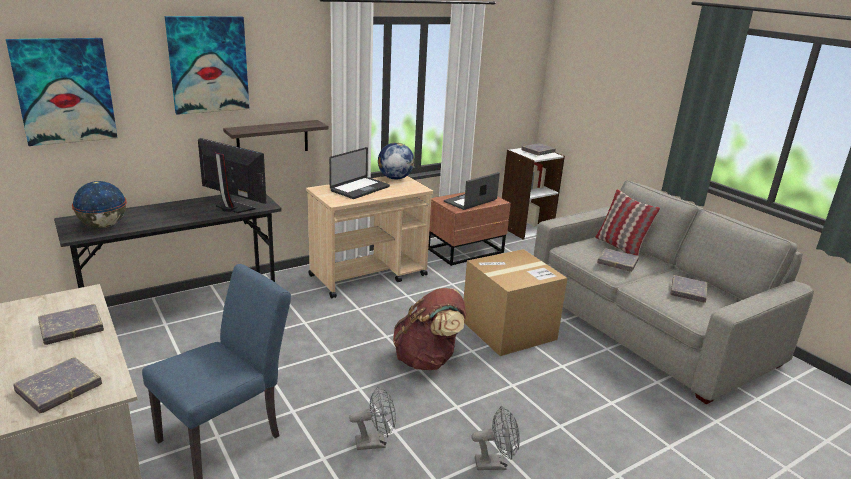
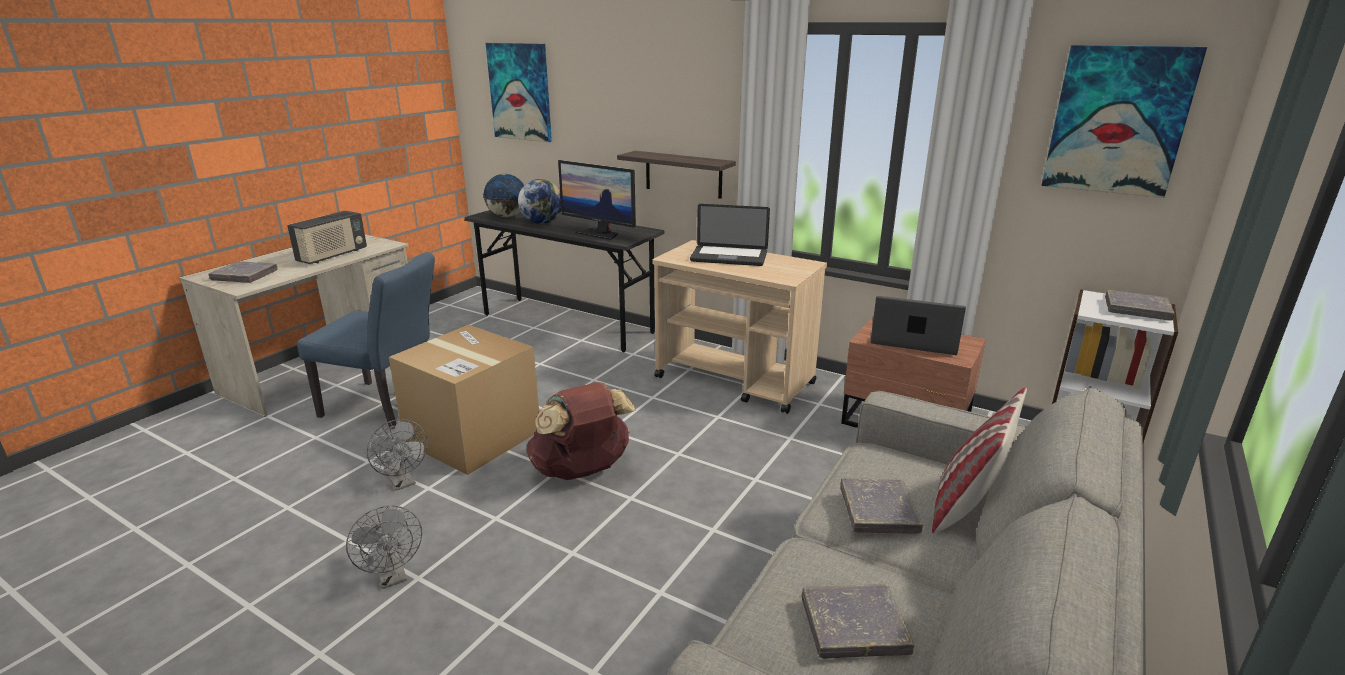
camera: 65 degrees right, 0 degrees up
grey book [38,304,104,345] -> radio [287,211,367,264]
picture [165,16,249,115] -> picture moved to [1041,45,1207,198]
monitor [198,138,267,213] -> monitor turned 120 degrees clockwise [558,160,636,240]
globe [378,143,414,180] -> globe moved to [518,179,561,224]
cardboard box [463,249,568,356] -> cardboard box moved to [389,325,539,475]

